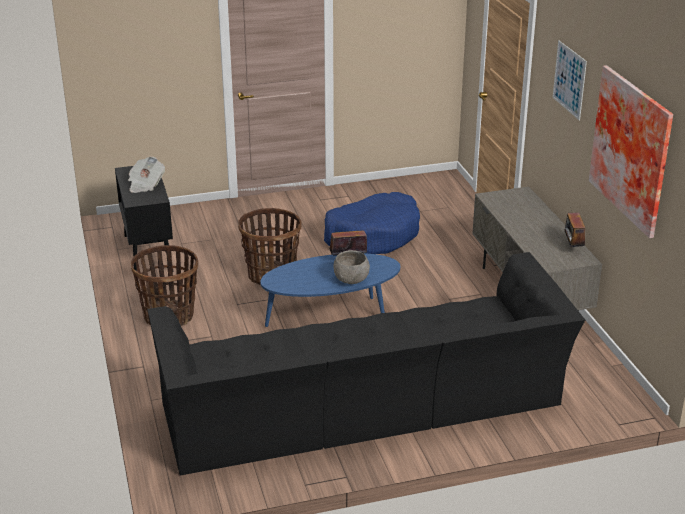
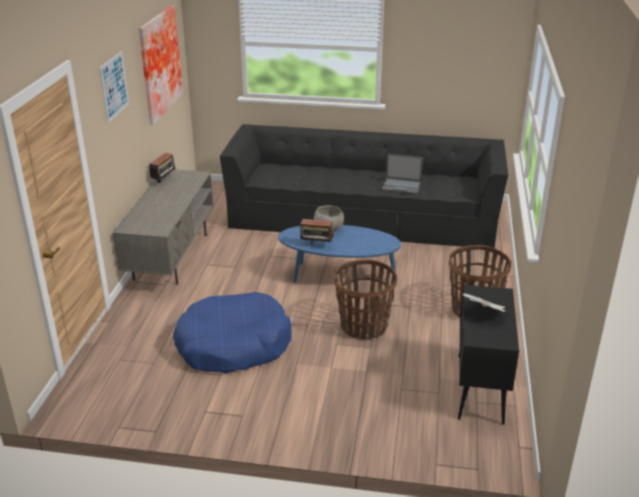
camera: 155 degrees left, 0 degrees up
none -> laptop [381,154,423,194]

